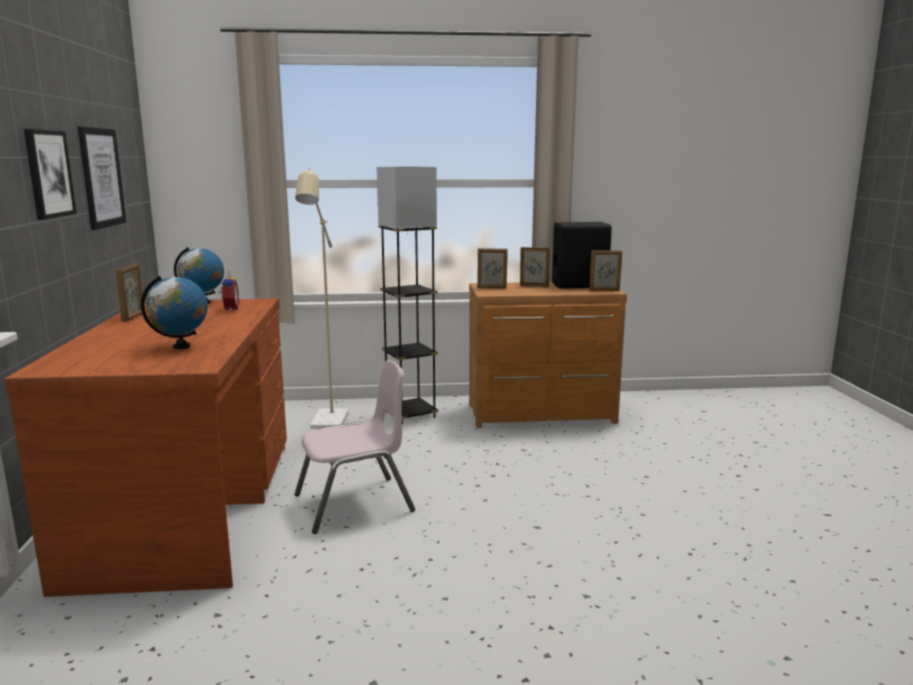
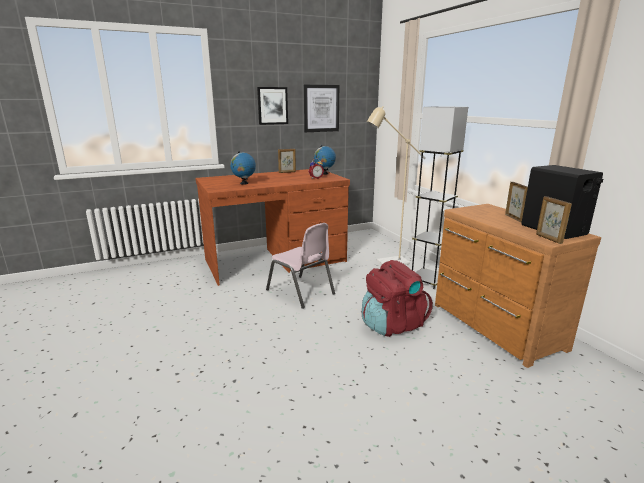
camera: 70 degrees right, 5 degrees up
picture frame [477,248,508,289] -> none
none -> red backpack [362,260,433,337]

